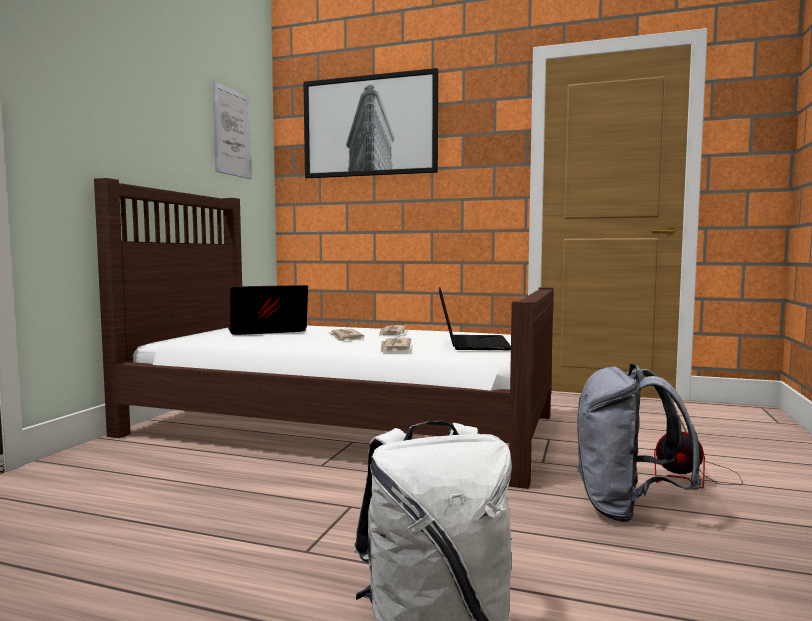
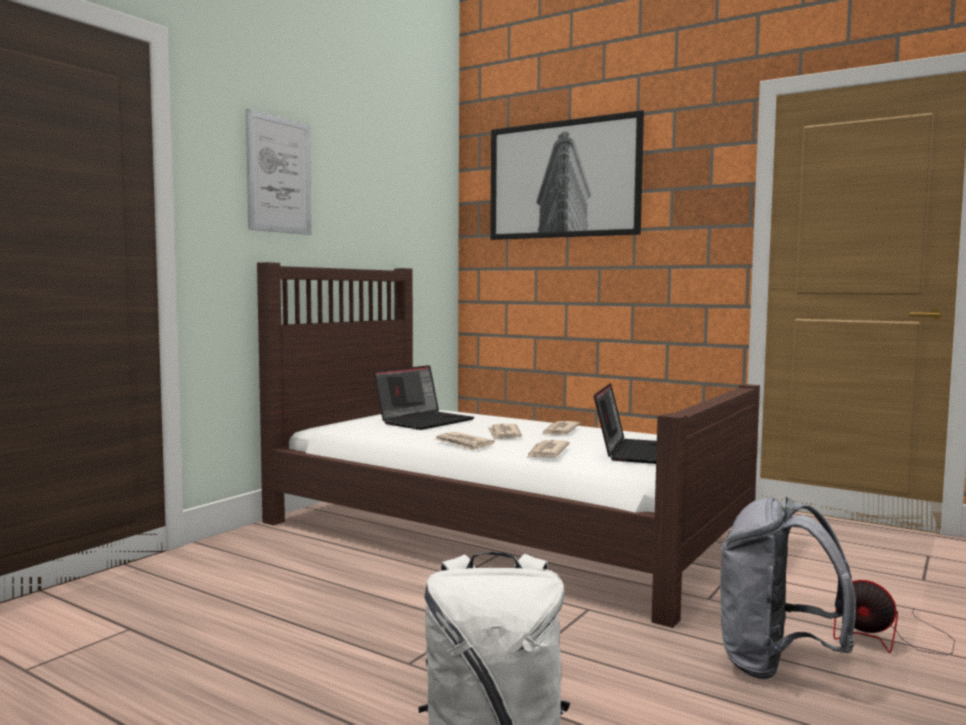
camera: 15 degrees right, 0 degrees up
picture [213,82,252,179] -> picture moved to [246,109,312,235]
laptop [227,285,308,335] -> laptop turned 135 degrees clockwise [374,365,474,430]
none -> newspaper [435,432,495,451]

